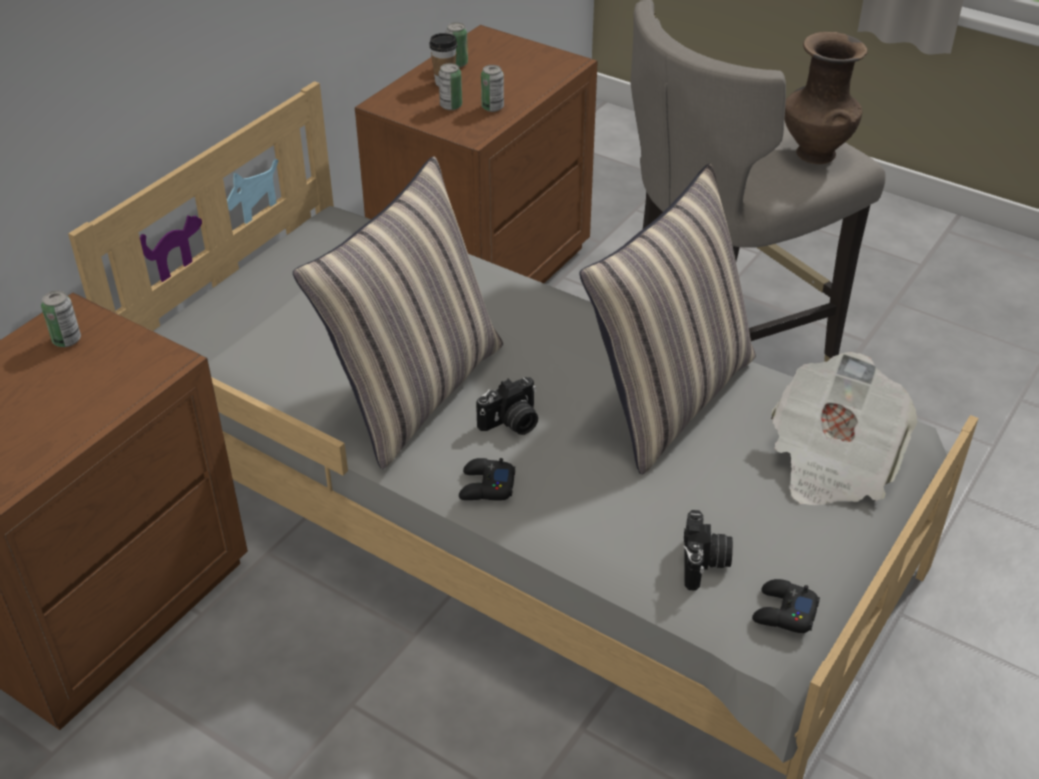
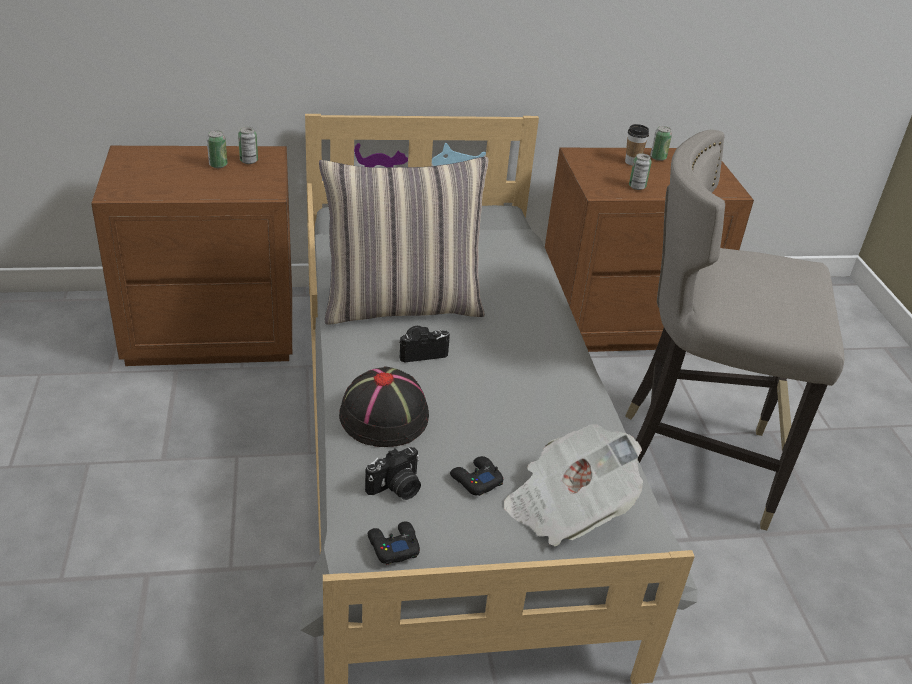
camera: 45 degrees right, 5 degrees down
can [439,63,462,110] -> can moved to [207,130,227,168]
black game controller [459,458,515,501] -> black game controller moved to [450,456,503,496]
camera [476,377,538,435] -> camera turned 150 degrees clockwise [399,326,450,362]
pillow [579,164,756,475] -> none
brown vase [784,32,868,164] -> none
none -> black hat [339,366,429,447]

